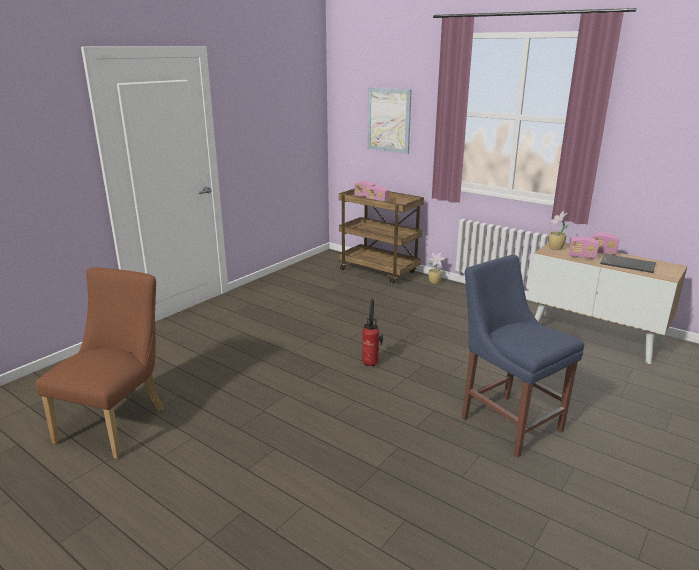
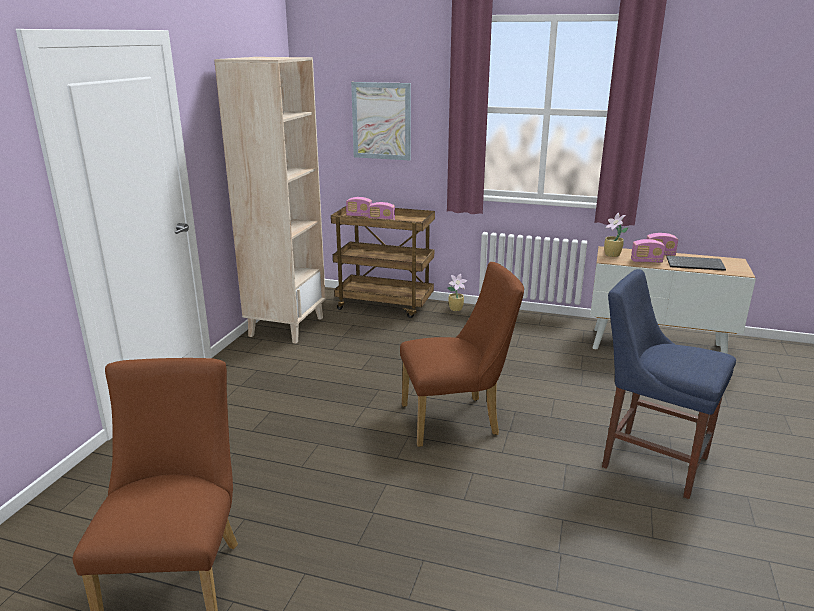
camera: 20 degrees left, 0 degrees up
fire extinguisher [362,298,383,367] -> brown chair [400,262,524,447]
none -> beige bookcase [214,57,326,343]

